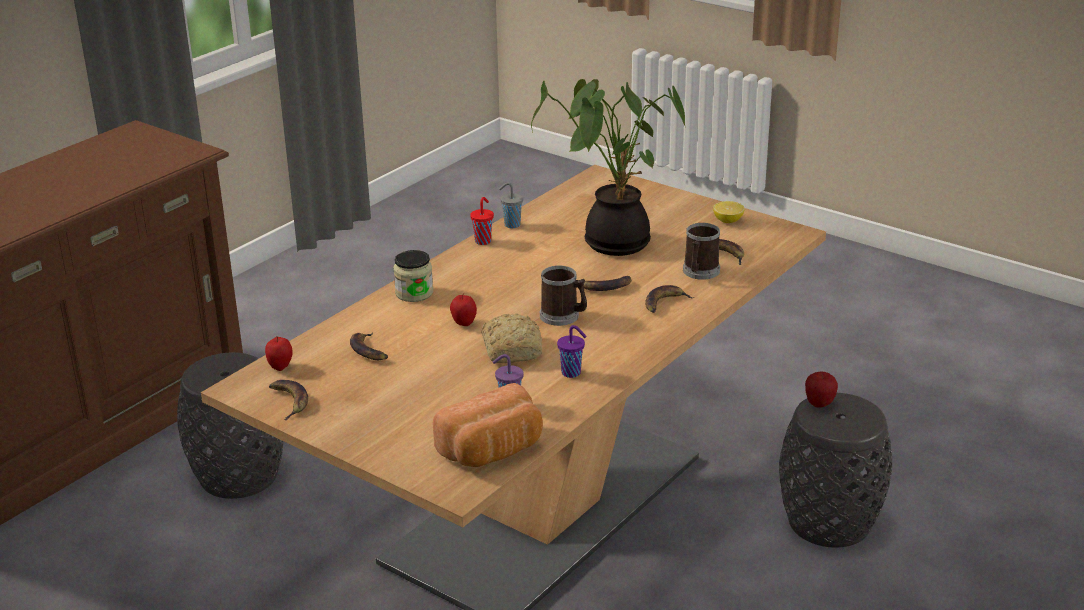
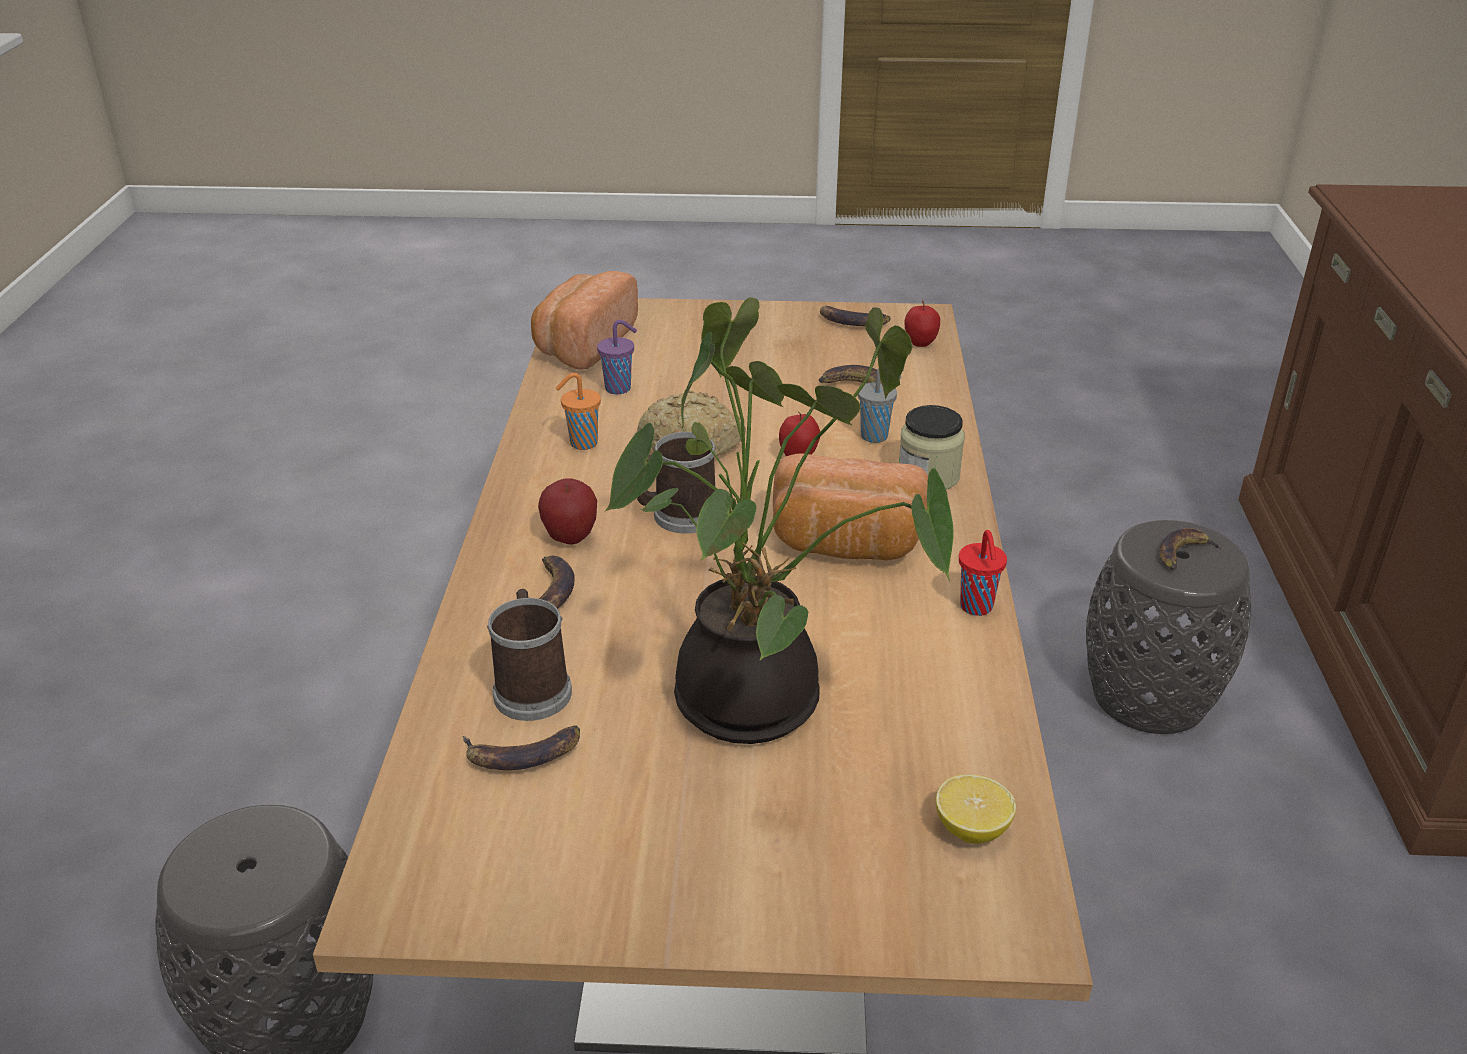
camera: 145 degrees right, 5 degrees up
grey cup [499,182,523,228] -> grey cup moved to [858,368,901,443]
purple cup [557,325,587,378] -> orange cup [556,373,601,450]
banana [584,276,632,291] -> banana moved to [1160,528,1225,570]
lemon [713,201,745,223] -> lemon moved to [936,774,1016,844]
apple [805,371,838,408] -> apple moved to [538,479,597,545]
none -> bread [773,454,928,560]

